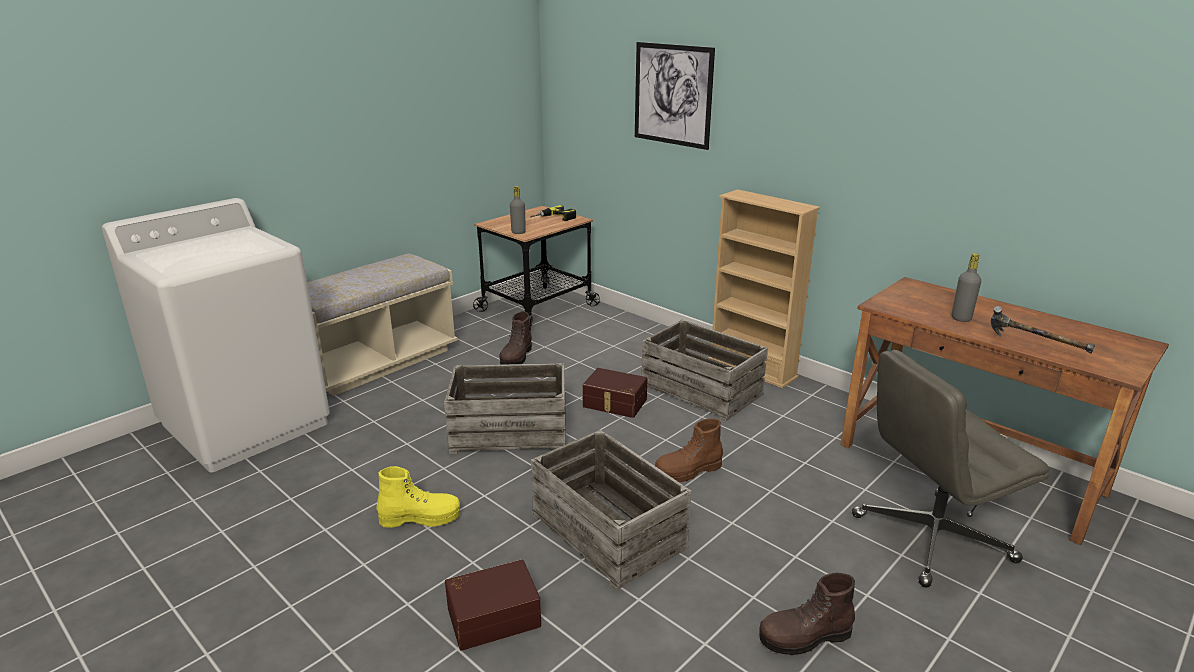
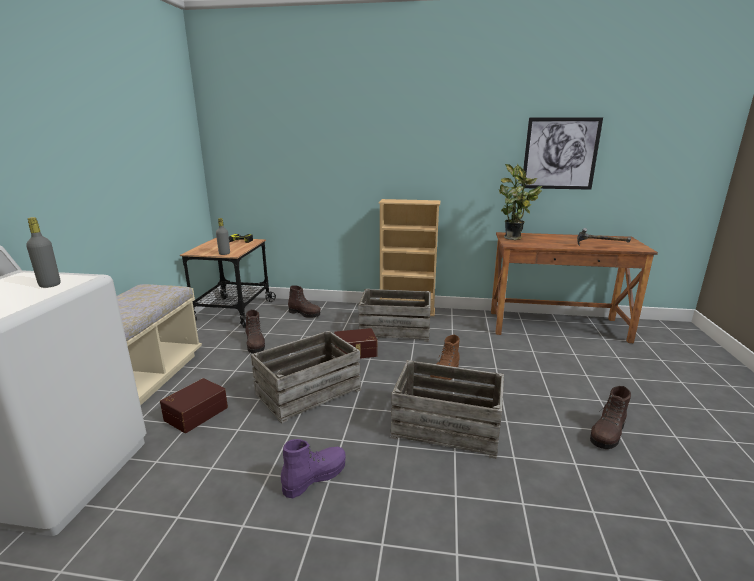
camera: 35 degrees left, 5 degrees down
yellow boot [377,466,460,528] -> purple boot [281,439,346,498]
brown storage box [445,559,541,651] -> brown storage box moved to [160,378,228,433]
picture [635,42,715,150] -> picture moved to [521,117,603,190]
grey office chair [852,350,1049,587] -> none
grey bottle [952,253,981,322] -> grey bottle moved to [26,217,60,288]
none -> brown boot [288,286,321,318]
none -> potted plant [499,163,542,240]

